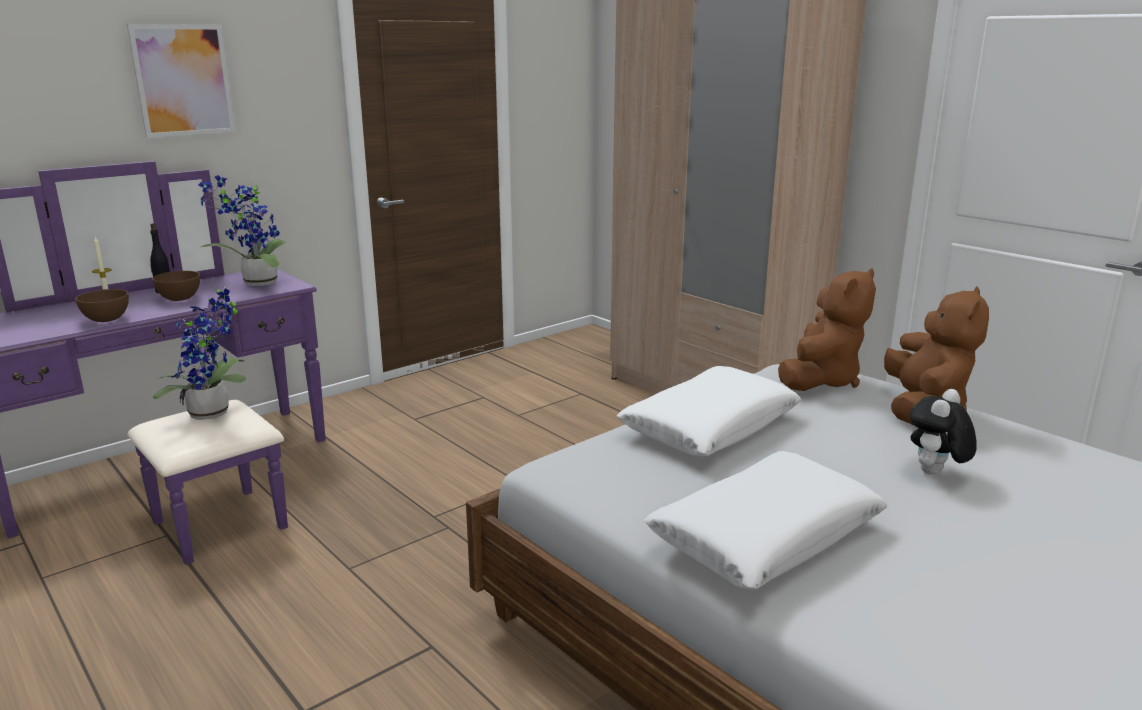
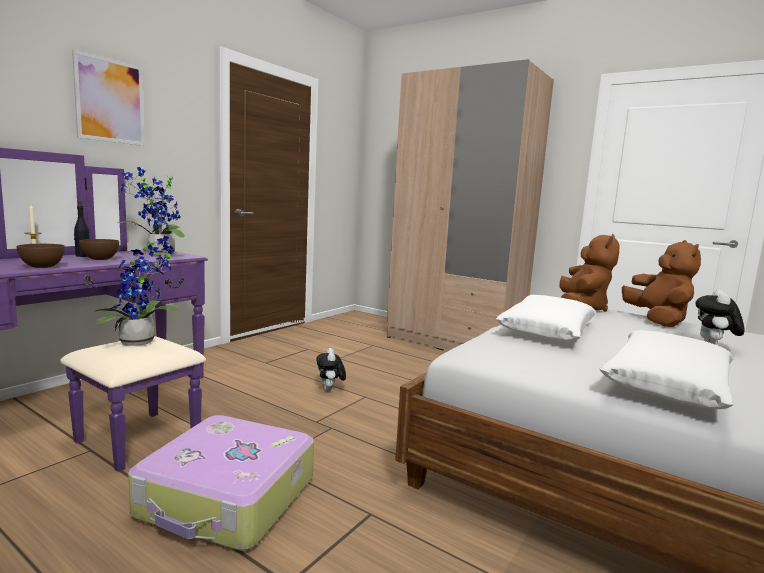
camera: 15 degrees left, 10 degrees down
none -> suitcase [128,415,314,550]
none -> plush toy [316,348,346,391]

